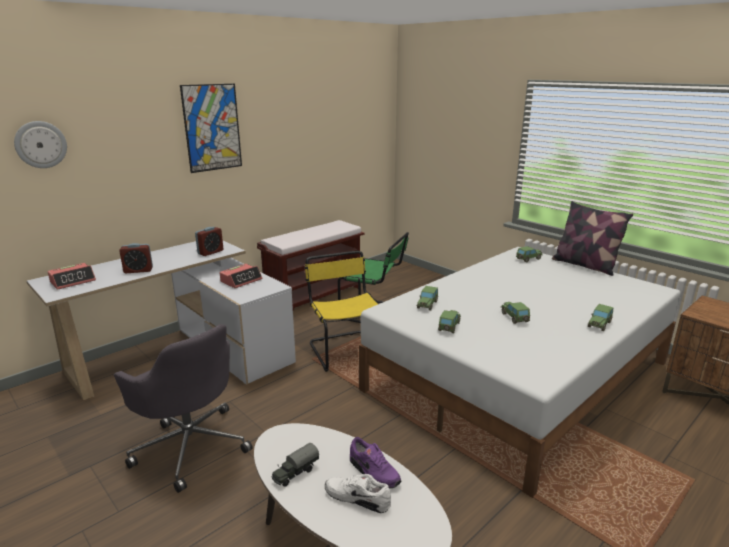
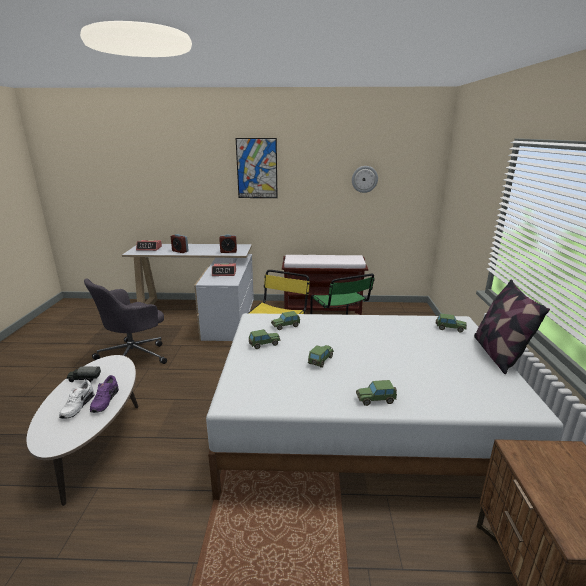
camera: 45 degrees right, 0 degrees up
wall clock [14,121,67,168] -> wall clock moved to [352,166,378,193]
grey office chair [114,324,253,493] -> grey office chair turned 45 degrees clockwise [84,278,167,364]
white shoe [325,474,391,513] -> white shoe turned 150 degrees counterclockwise [59,380,94,419]

